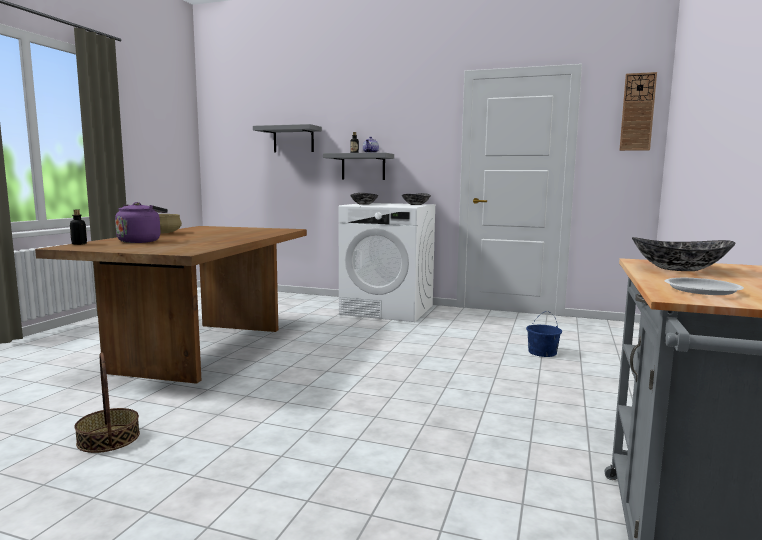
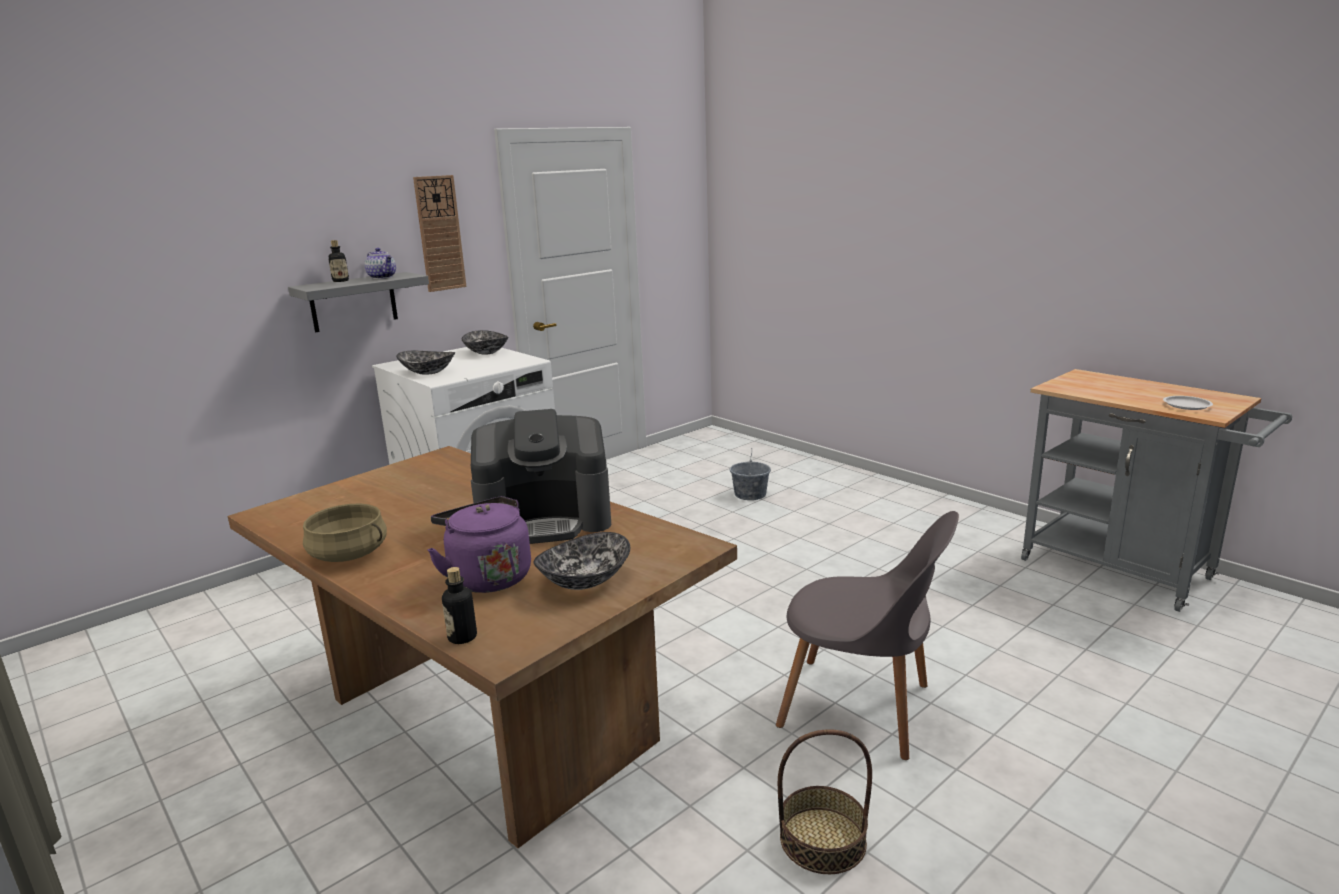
camera: 60 degrees left, 10 degrees up
grey shelf [253,124,322,152] -> none
blue bucket [526,311,562,357] -> grey bucket [730,449,771,500]
wall clock [619,72,657,151] -> wall clock moved to [413,175,467,292]
bowl [632,237,736,271] -> bowl moved to [534,532,630,590]
none -> coffee machine [471,409,611,544]
none -> grey chair [776,511,959,760]

